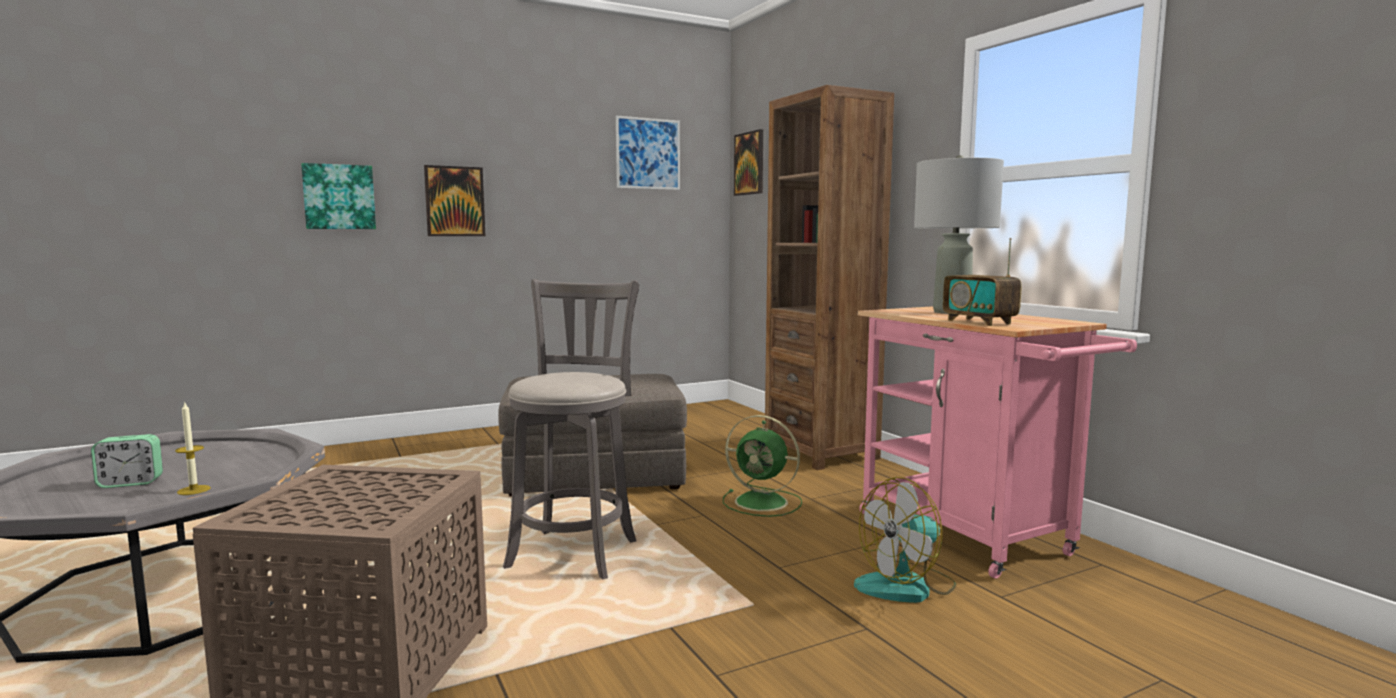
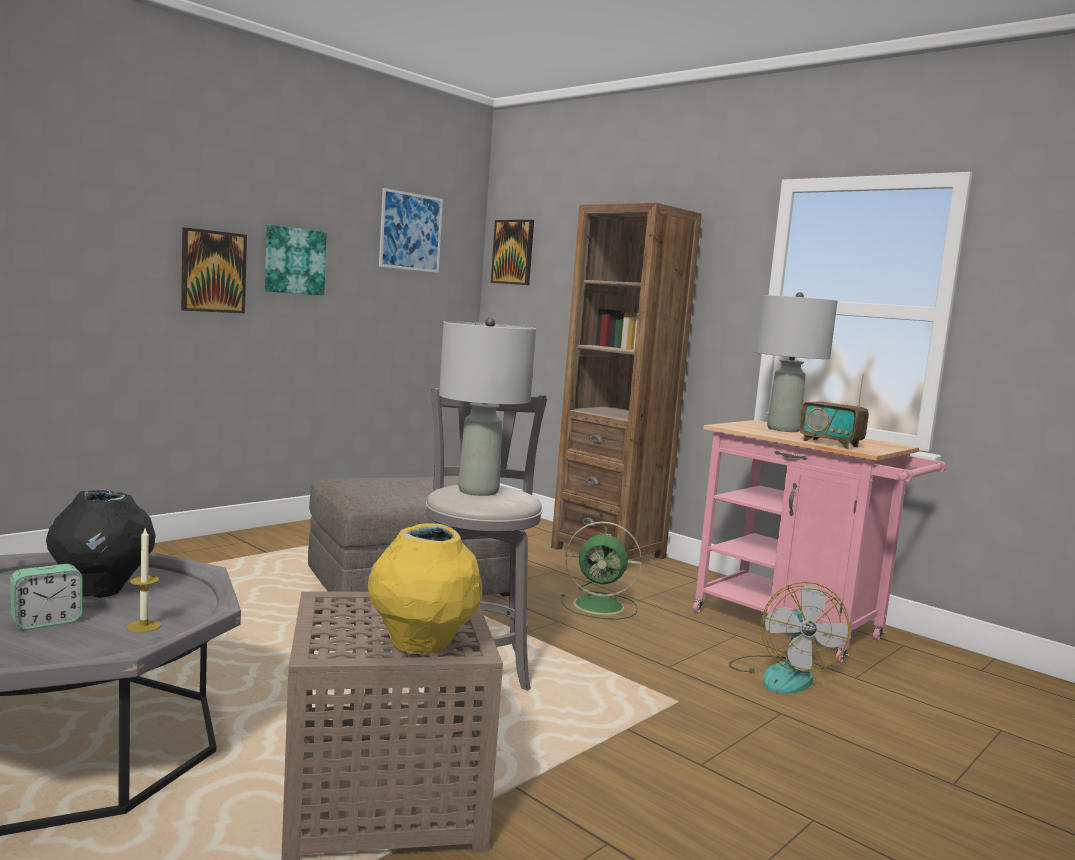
camera: 20 degrees left, 0 degrees up
picture [301,163,376,229] -> picture moved to [265,225,327,295]
fan [854,477,957,603] -> fan turned 45 degrees counterclockwise [729,582,850,694]
none -> black vase [46,490,155,598]
none -> yellow vase [368,523,482,654]
none -> grey table lamp [439,318,536,496]

